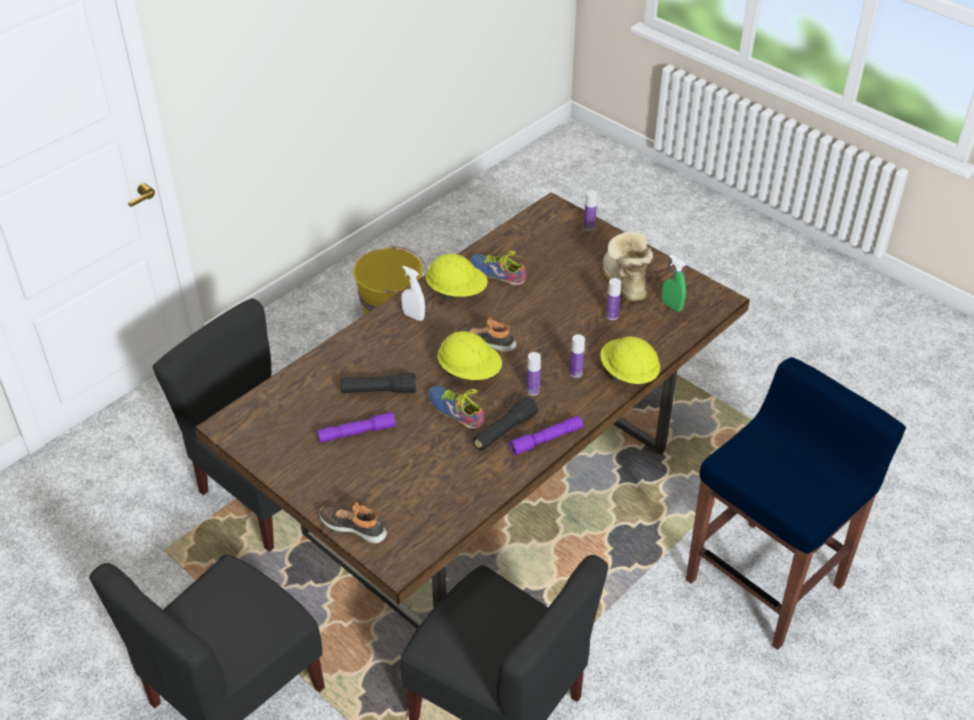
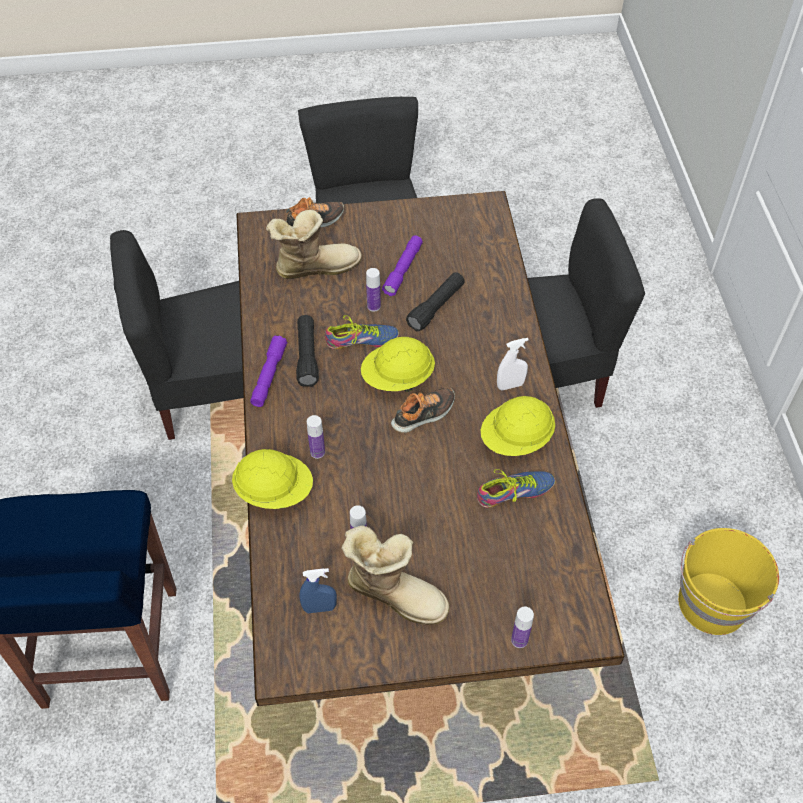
camera: 130 degrees right, 10 degrees up
bottle [527,352,541,396] -> bottle moved to [366,268,381,311]
green spray bottle [662,255,686,312] -> blue spray bottle [299,568,337,613]
none -> boot [266,210,362,279]

